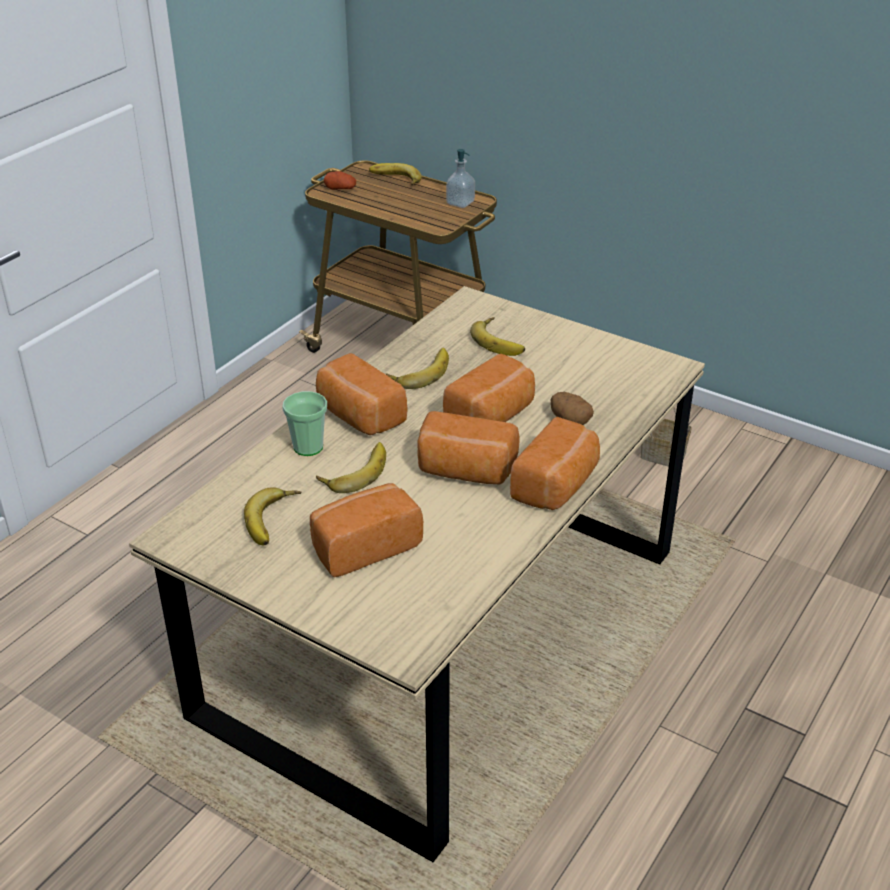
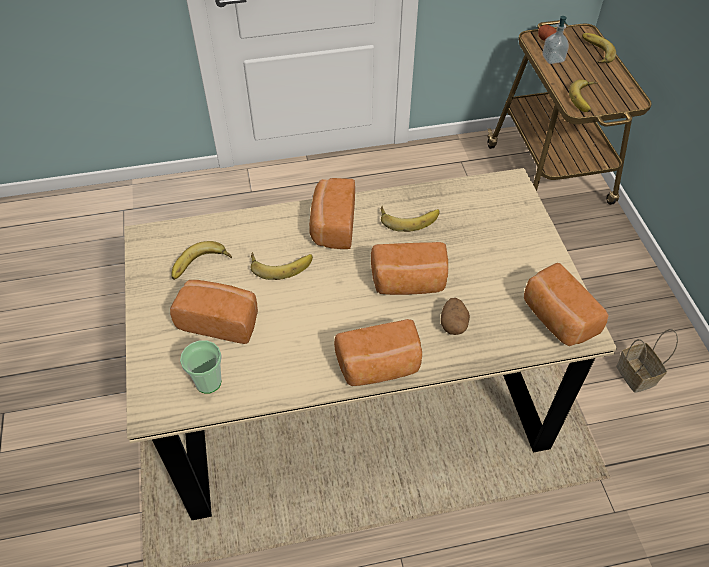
camera: 45 degrees right, 15 degrees up
cup [282,391,327,456] -> cup moved to [180,340,222,394]
bread [417,411,519,484] -> bread moved to [524,263,609,346]
soap dispenser [446,149,475,208] -> soap dispenser moved to [542,16,569,64]
banana [470,317,525,356] -> banana moved to [569,79,598,112]

